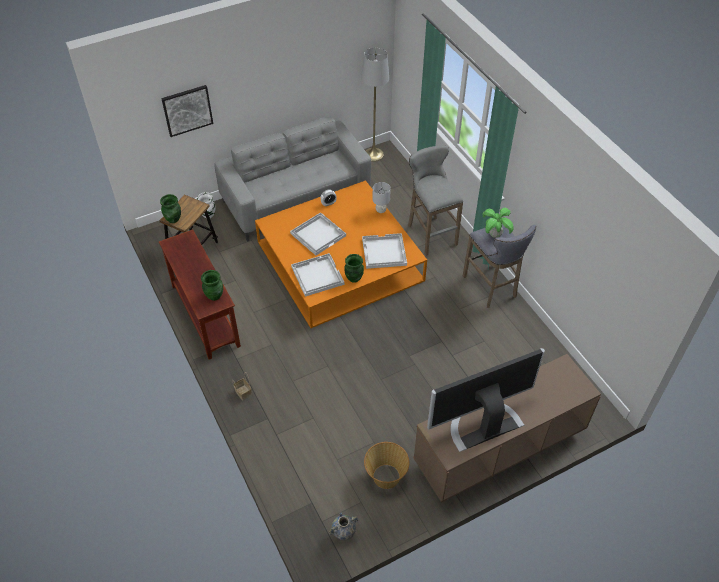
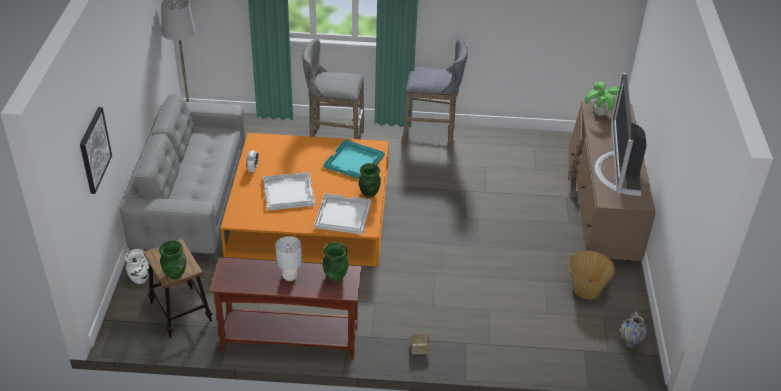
camera: 60 degrees left, 10 degrees down
white tray [362,233,407,269] -> turquoise tray [324,140,385,179]
grey table lamp [372,182,391,213] -> grey table lamp moved to [275,236,302,281]
potted plant [482,208,514,238] -> potted plant moved to [585,82,619,116]

